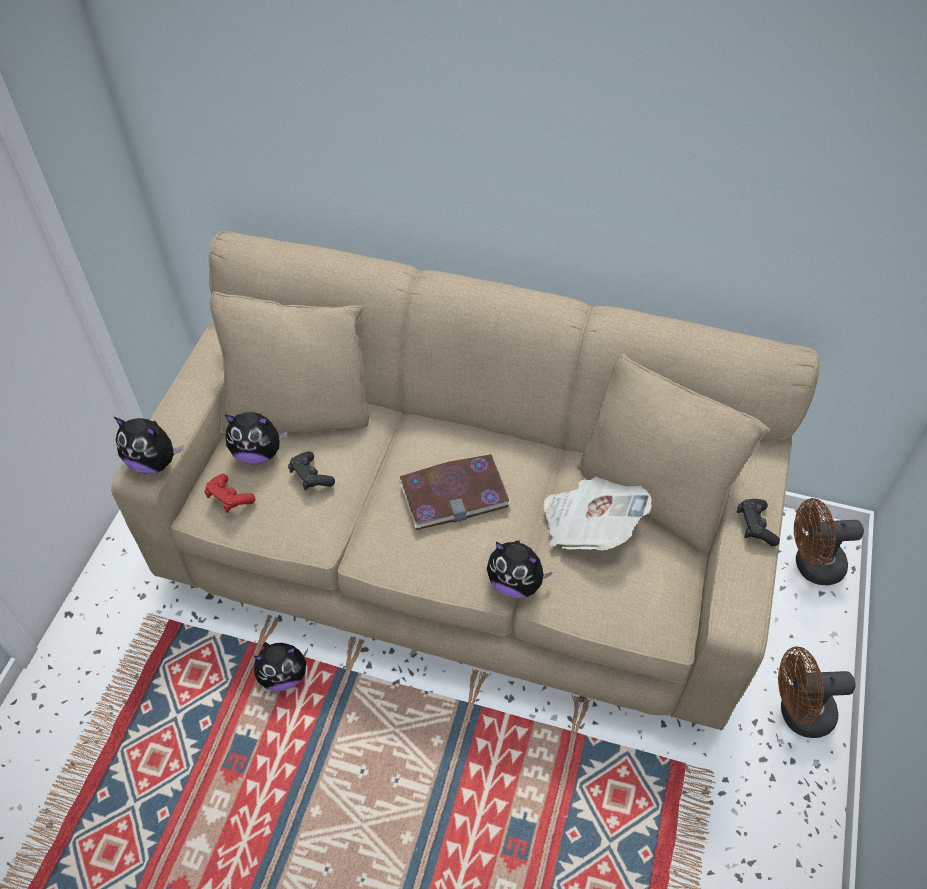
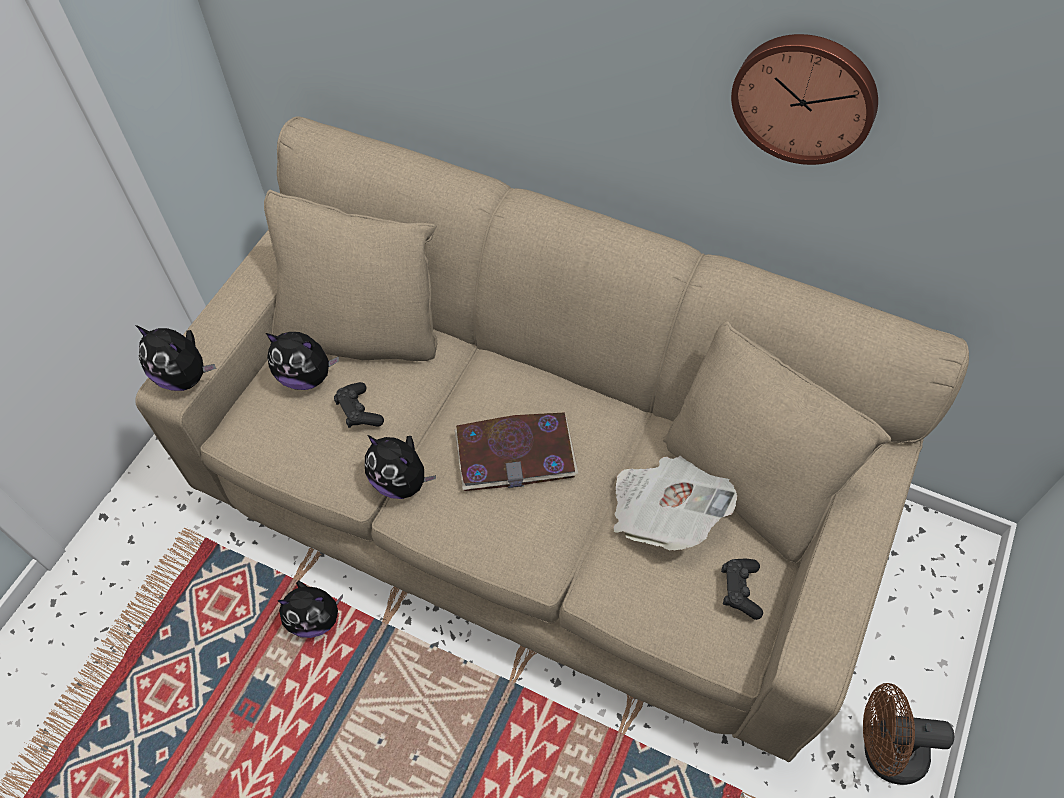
camera: 10 degrees right, 5 degrees up
red game controller [205,474,255,513] -> none
plush toy [487,540,553,598] -> plush toy moved to [365,435,436,499]
black game controller [737,499,780,546] -> black game controller moved to [721,559,763,620]
brown fan [794,498,864,585] -> none
none -> wall clock [731,34,878,165]

